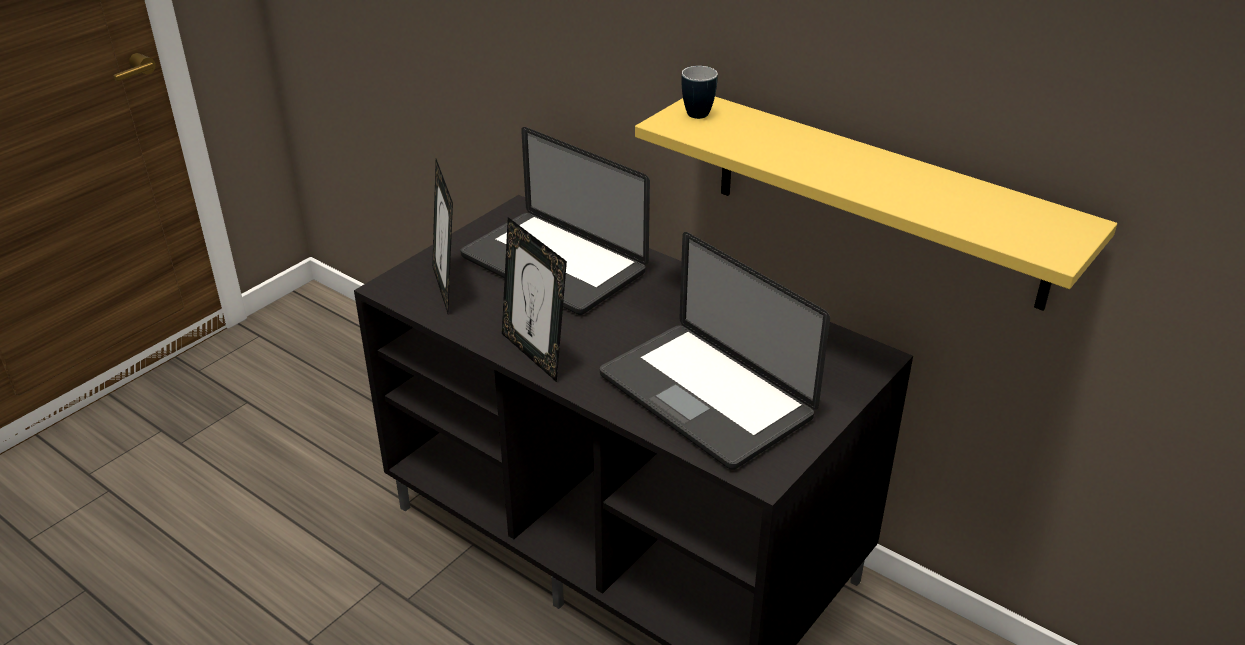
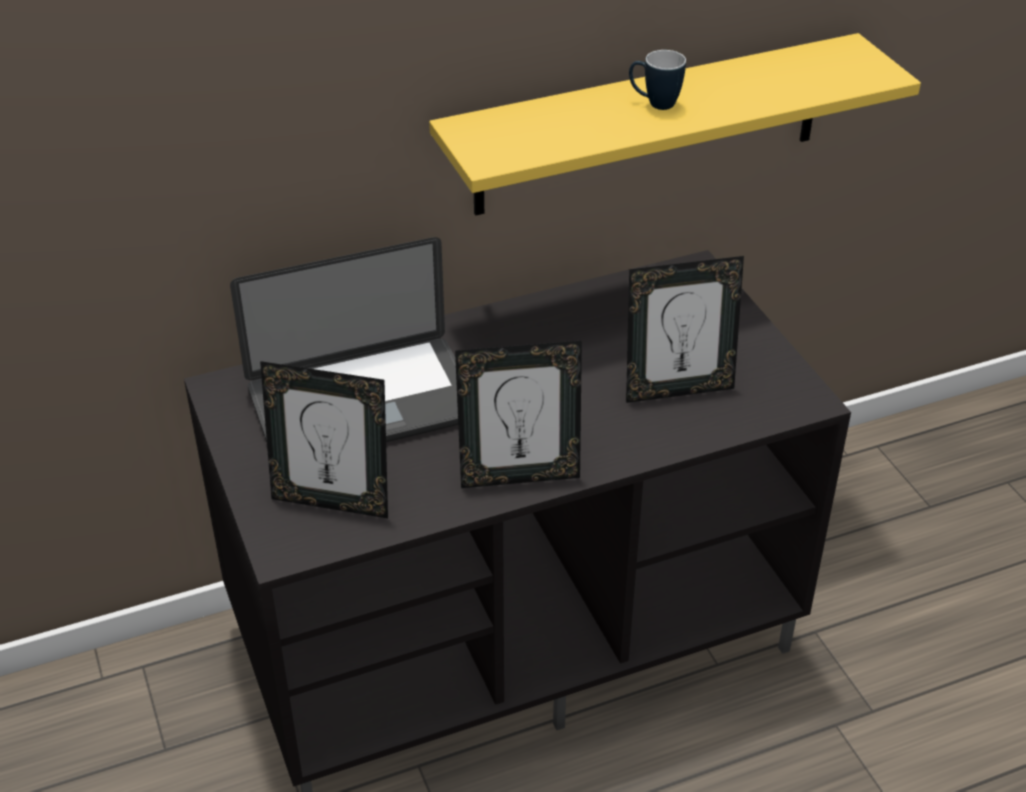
camera: 60 degrees left, 5 degrees up
laptop [600,232,830,470] -> picture frame [626,256,744,403]
mug [681,66,718,119] -> mug moved to [629,50,686,110]

